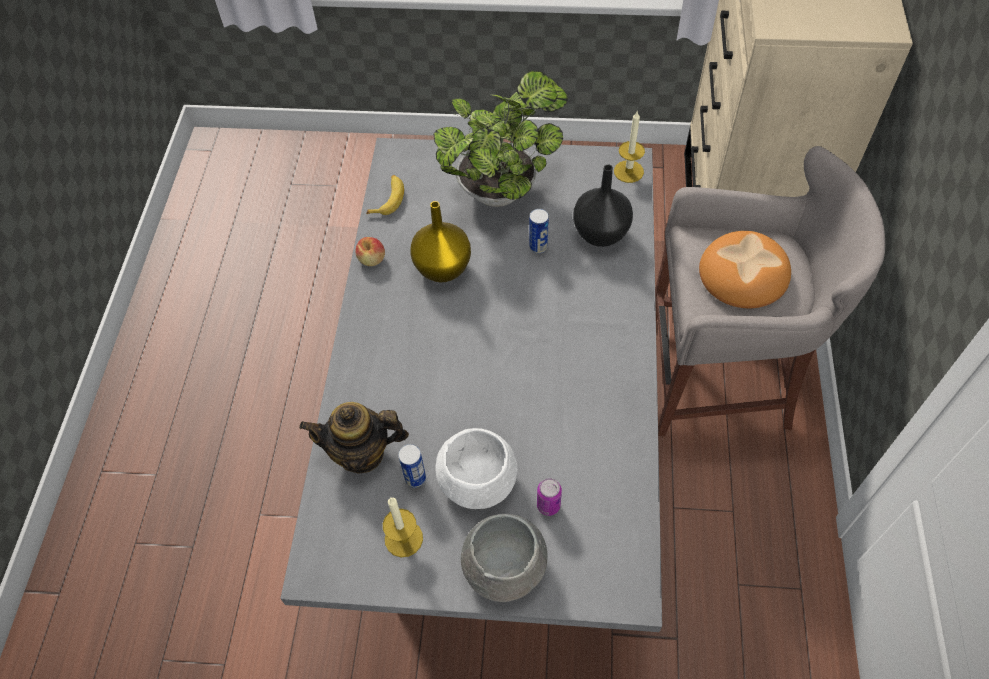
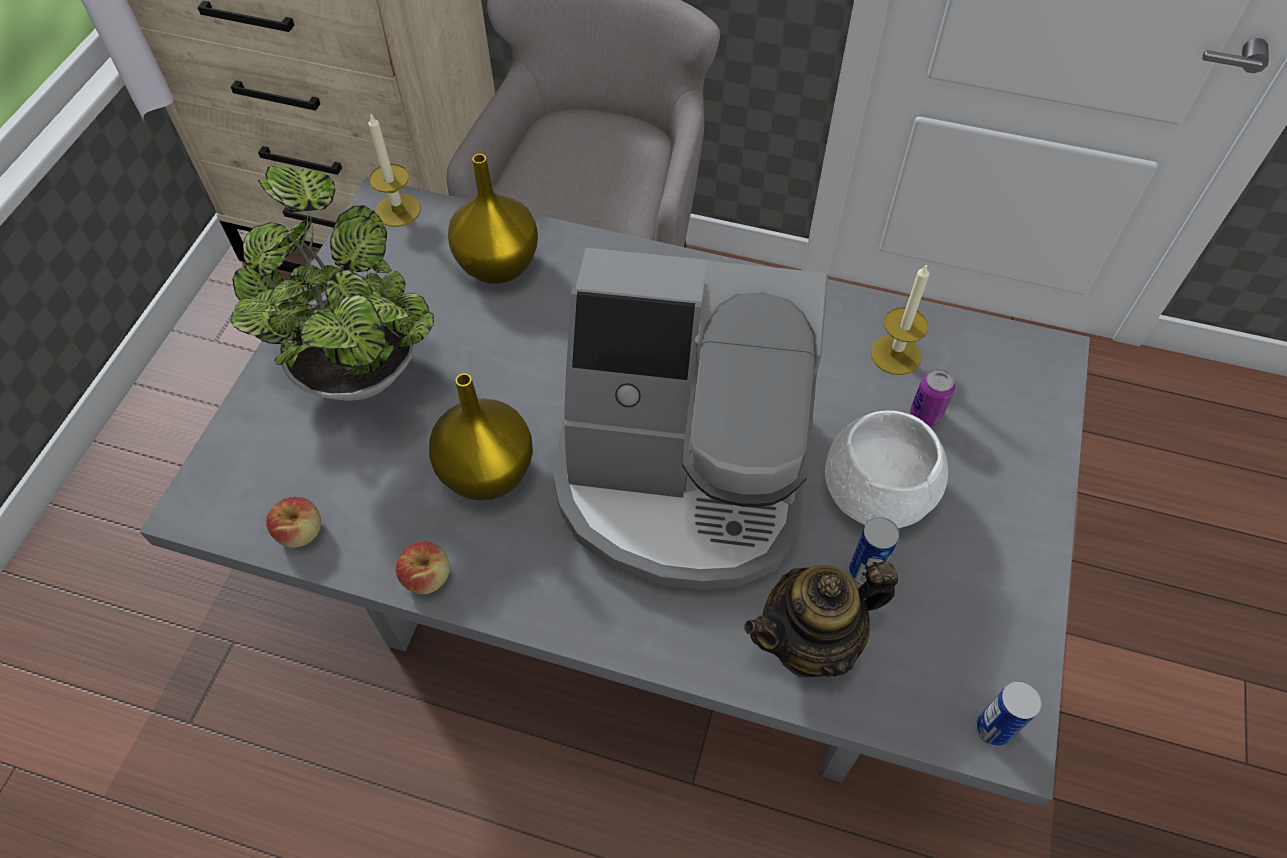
camera: 80 degrees left, 0 degrees up
teapot [299,402,409,474] -> teapot turned 60 degrees clockwise [744,561,898,677]
banana [367,175,404,215] -> apple [266,497,321,548]
candle [383,498,423,557] -> candle moved to [871,263,929,375]
grey bowl [461,514,548,602] -> none
can [529,209,549,254] -> can moved to [976,681,1042,747]
black vase [573,165,633,247] -> yellow vase [448,154,538,284]
bread [699,231,791,308] -> none
none -> coffee machine [552,248,828,590]

